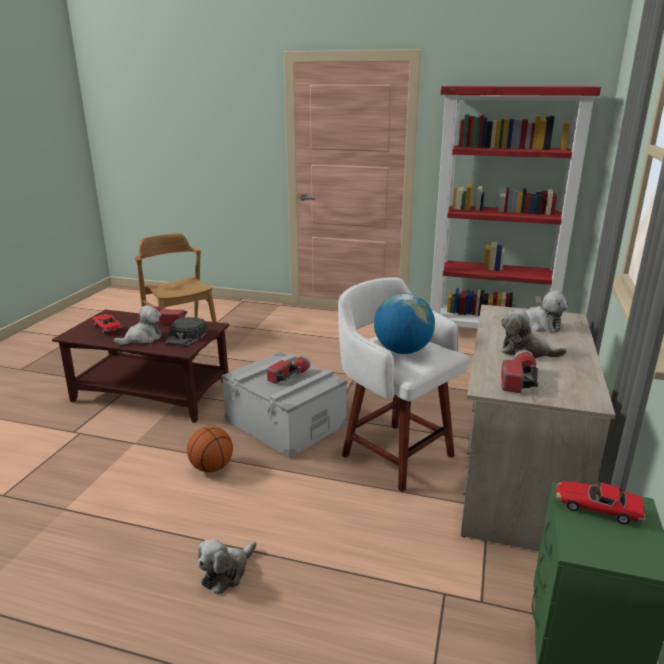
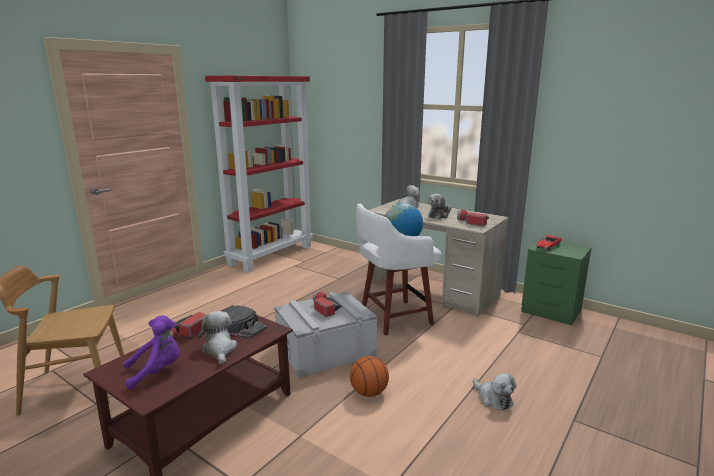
camera: 70 degrees left, 5 degrees down
toy car [92,314,123,334] -> purple plush toy [123,315,180,389]

